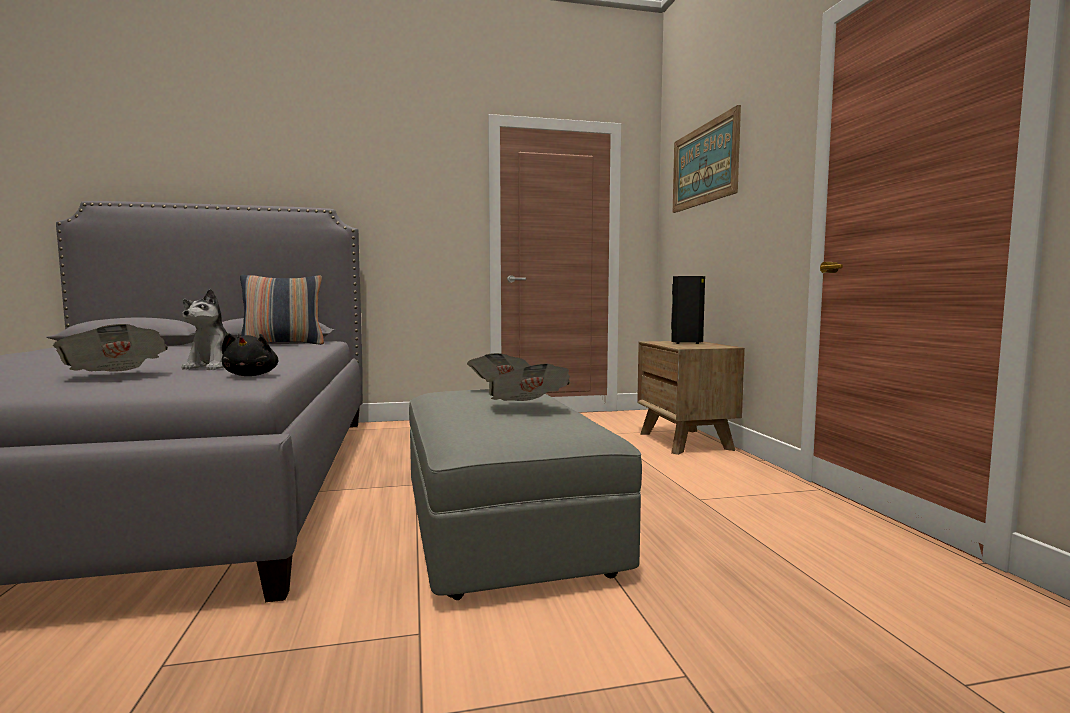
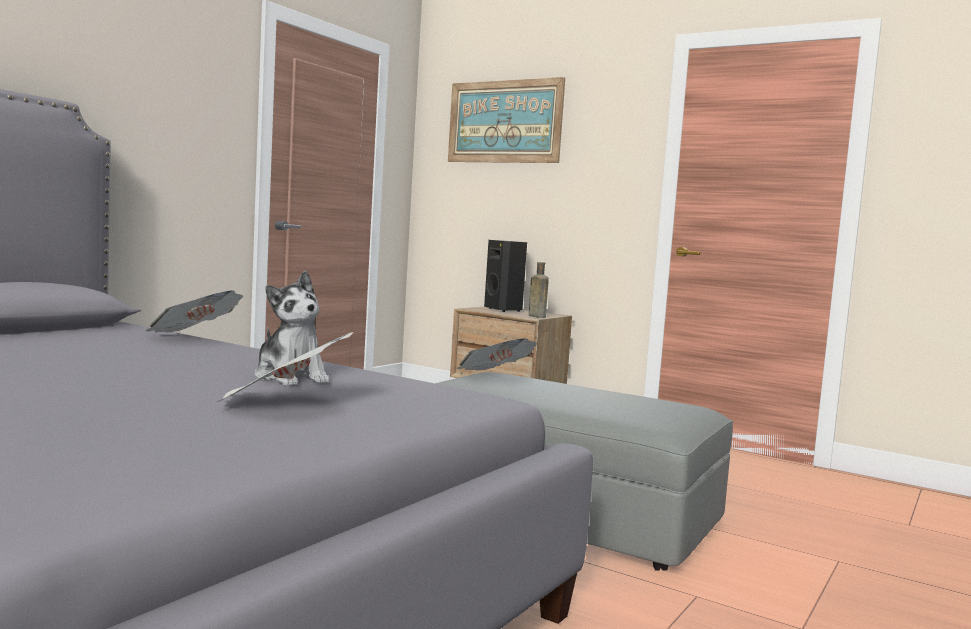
camera: 45 degrees left, 0 degrees up
black plush toy [222,333,278,376] -> none
pillow [240,275,324,345] -> none
newspaper [489,363,570,401] -> newspaper moved to [146,290,243,332]
none -> brown bottle [529,262,549,318]

